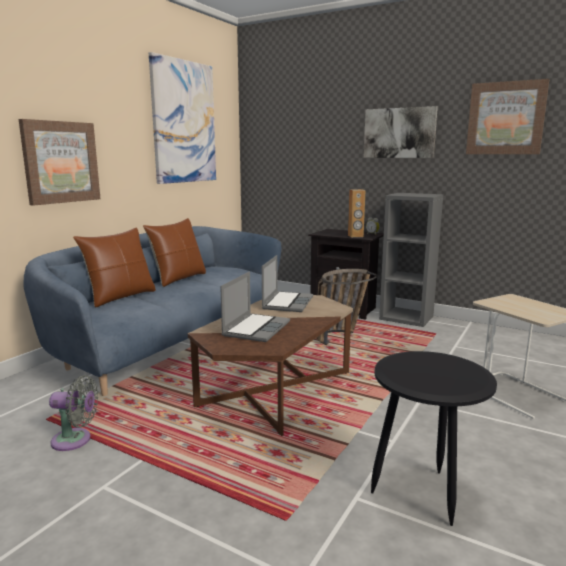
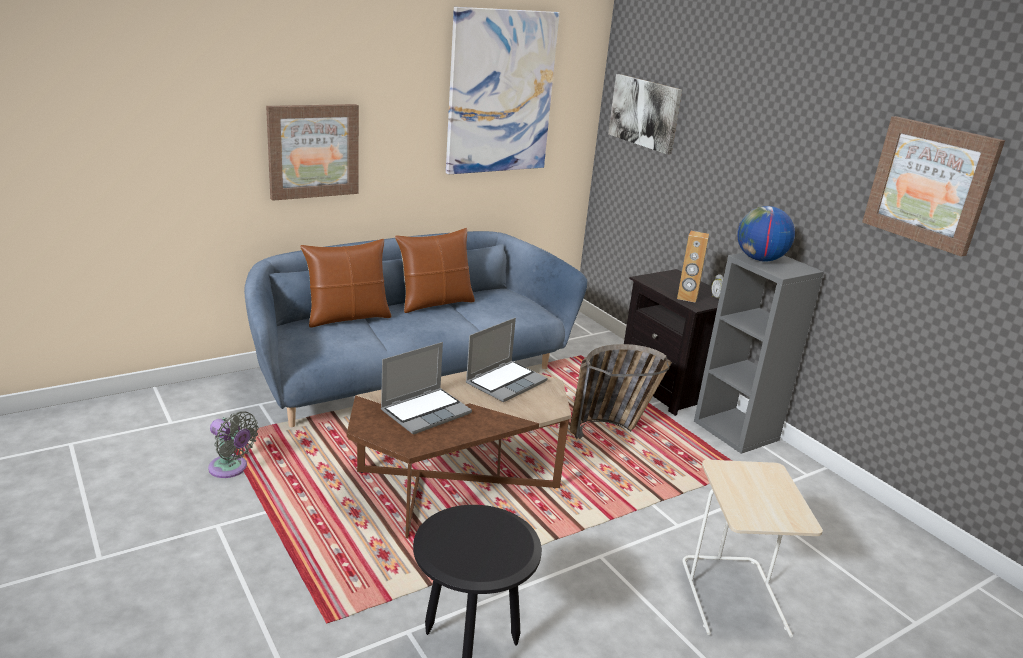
camera: 25 degrees right, 10 degrees up
picture [364,106,438,158] -> picture moved to [608,74,682,155]
none -> globe [737,206,795,262]

